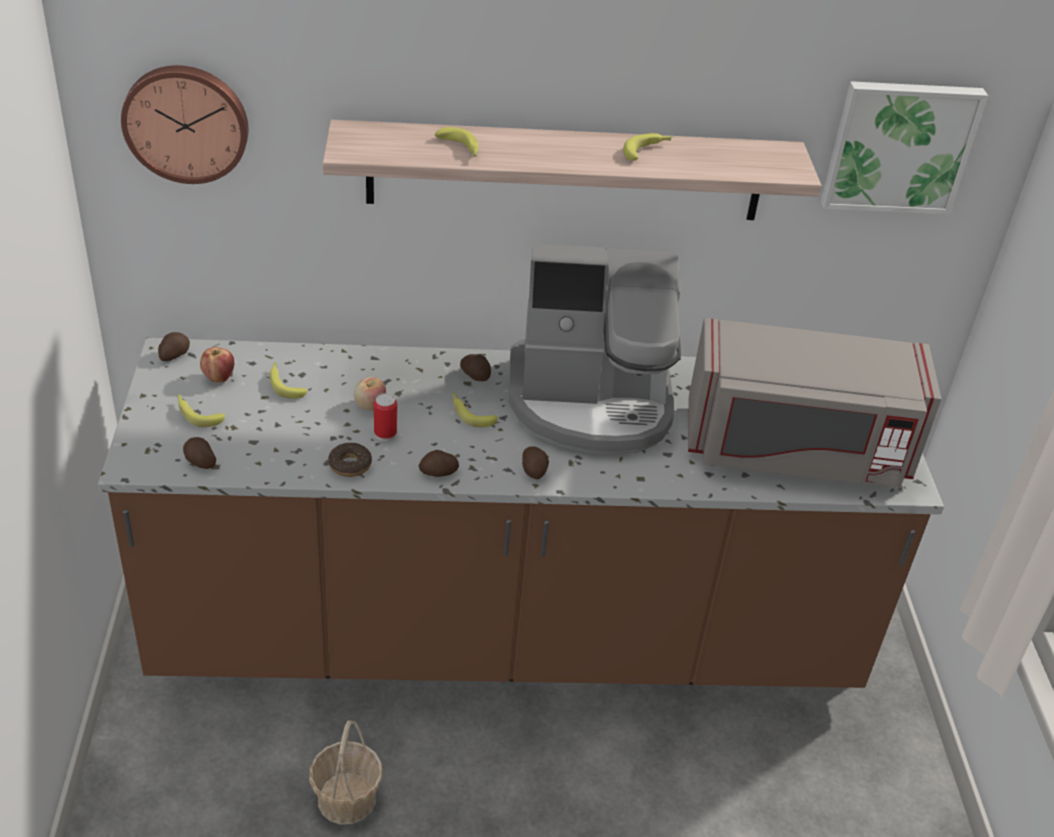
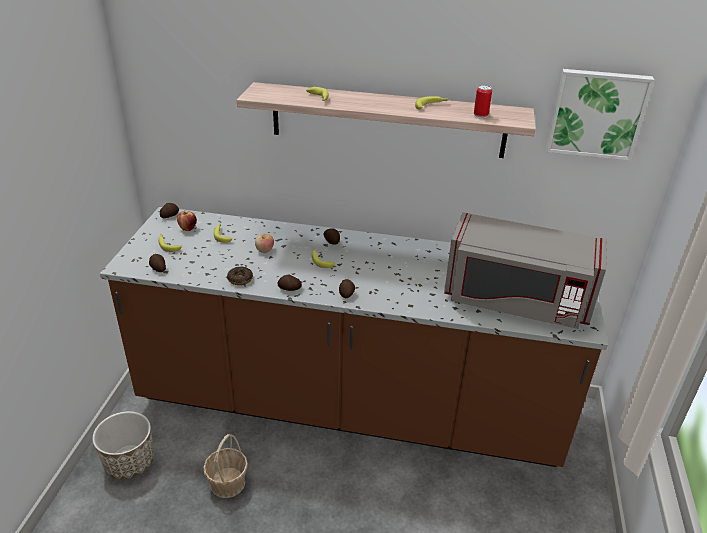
camera: 15 degrees right, 5 degrees down
wall clock [121,65,248,184] -> none
can [374,393,397,441] -> can moved to [474,85,492,119]
coffee machine [509,243,681,455] -> none
none -> planter [92,411,154,479]

